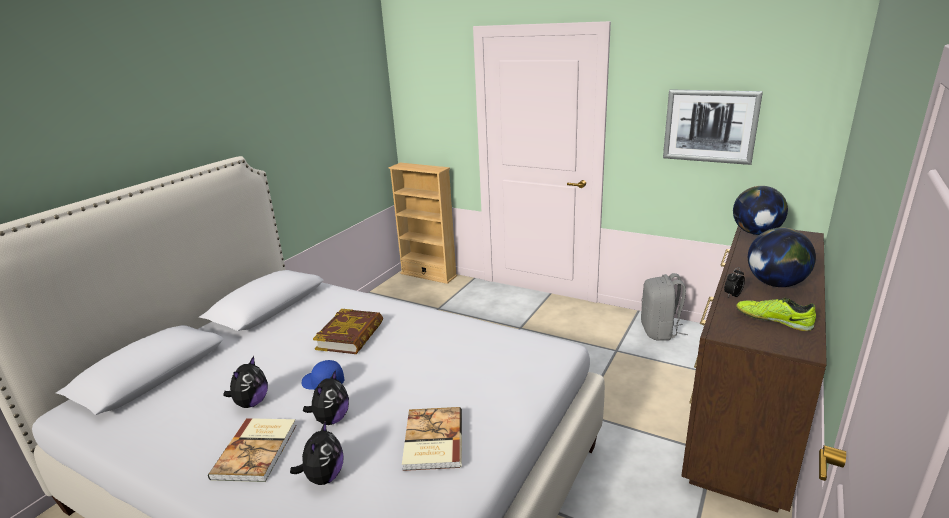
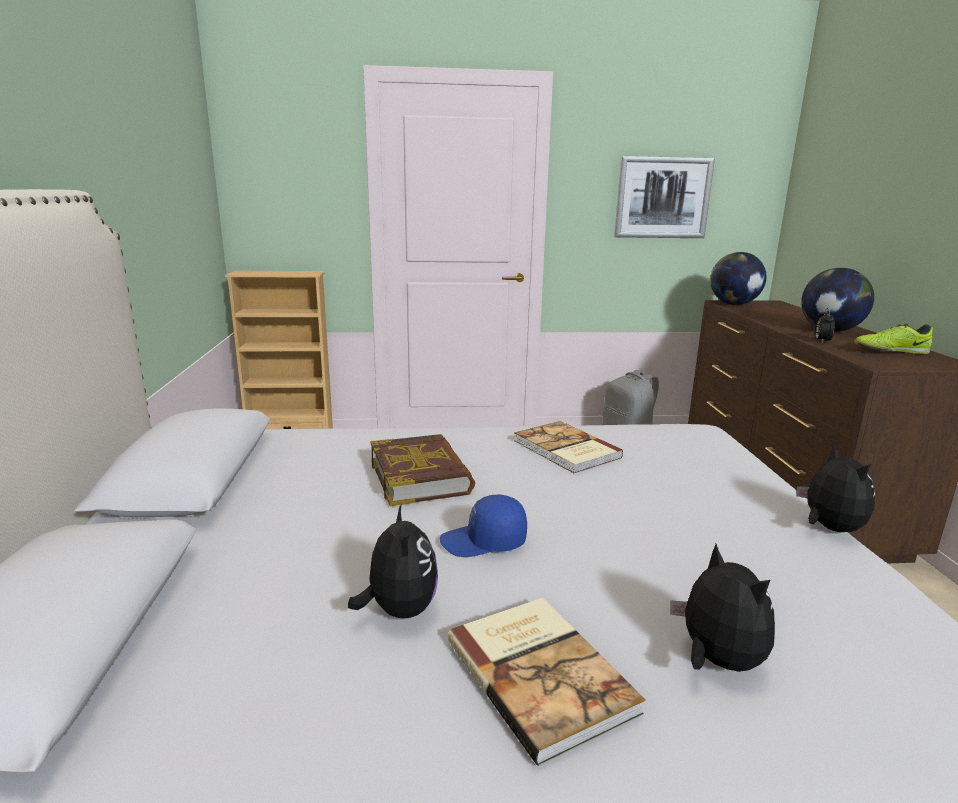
camera: 35 degrees left, 5 degrees down
plush toy [303,370,349,425] -> plush toy moved to [796,444,875,532]
book [402,407,462,471] -> book moved to [514,421,624,473]

